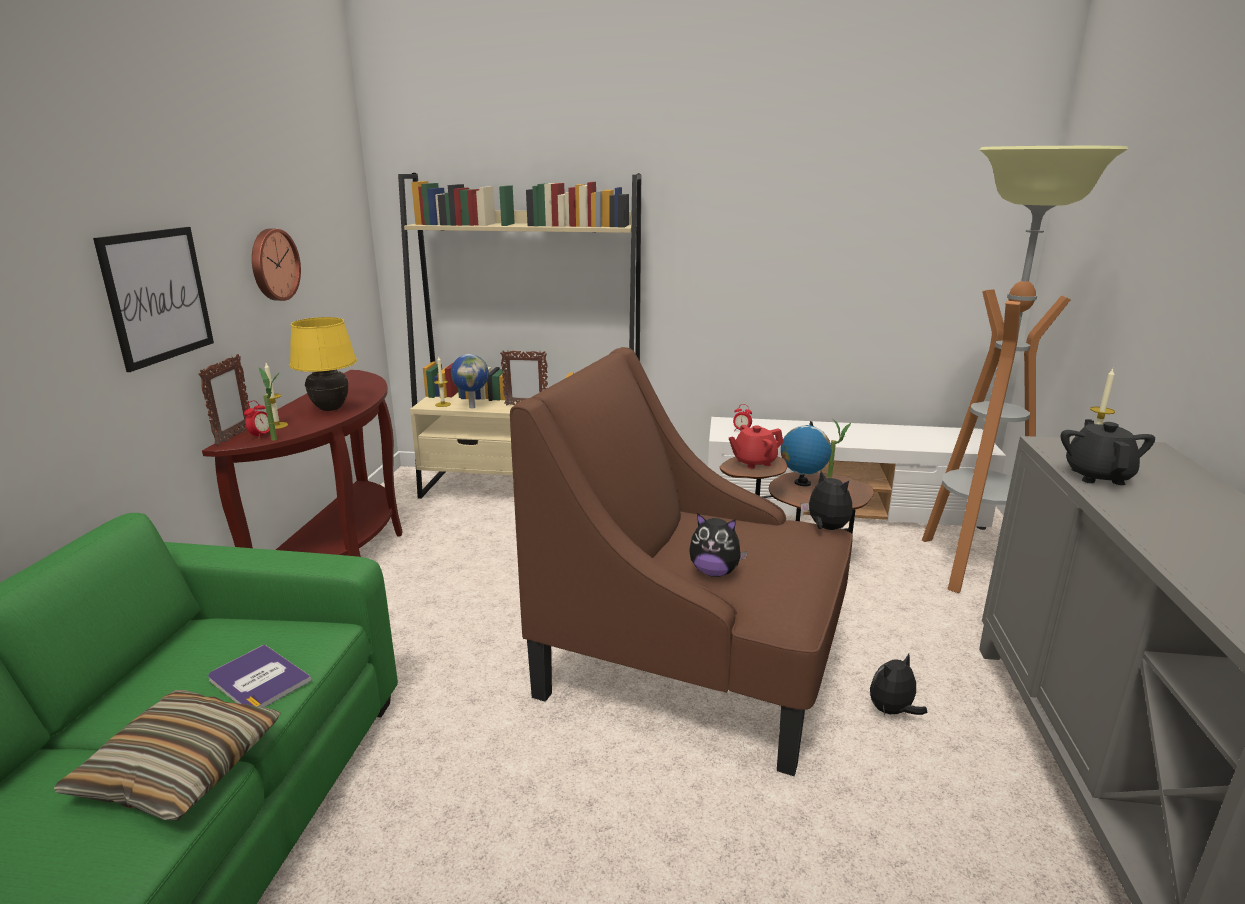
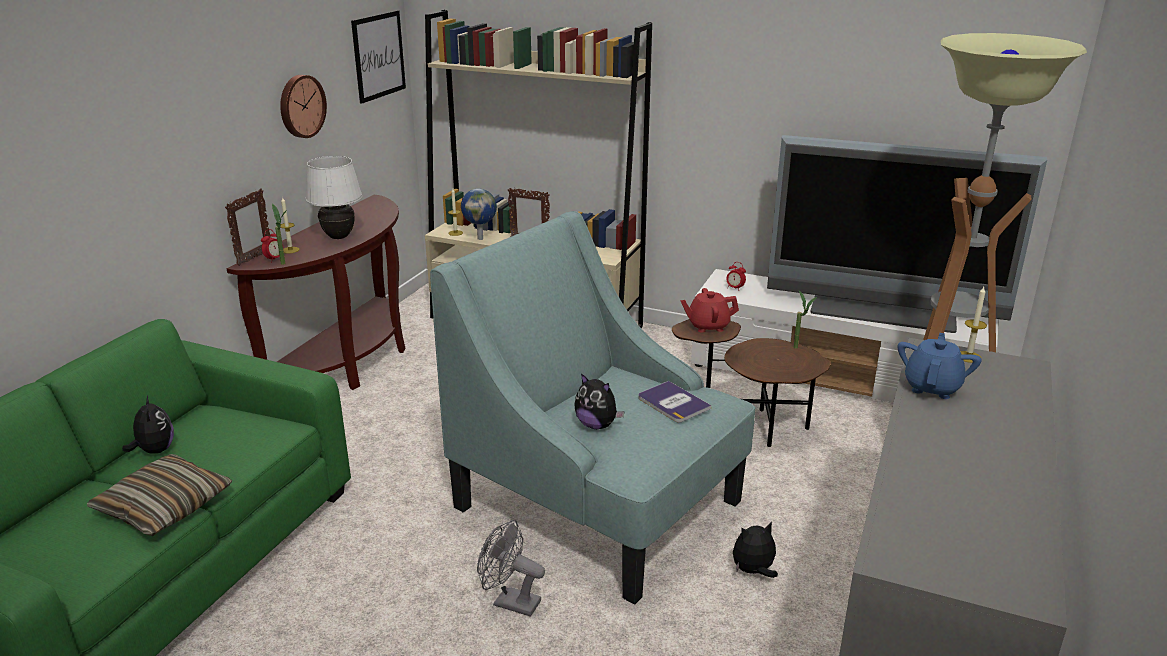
camera: 15 degrees right, 5 degrees up
picture [93,227,214,372] -> picture moved to [351,10,406,104]
book [208,644,312,708] -> book moved to [639,381,711,423]
yellow table lamp [290,317,357,411] -> white table lamp [305,156,362,239]
brown armchair [510,347,853,776] -> turquoise armchair [430,211,756,605]
globe [781,421,832,486] -> none
plush toy [801,471,853,530] -> plush toy moved to [122,395,174,454]
black teapot [1061,419,1155,485] -> blue teapot [898,333,982,399]
none -> grey fan [477,520,545,617]
none -> television [767,135,1047,333]

